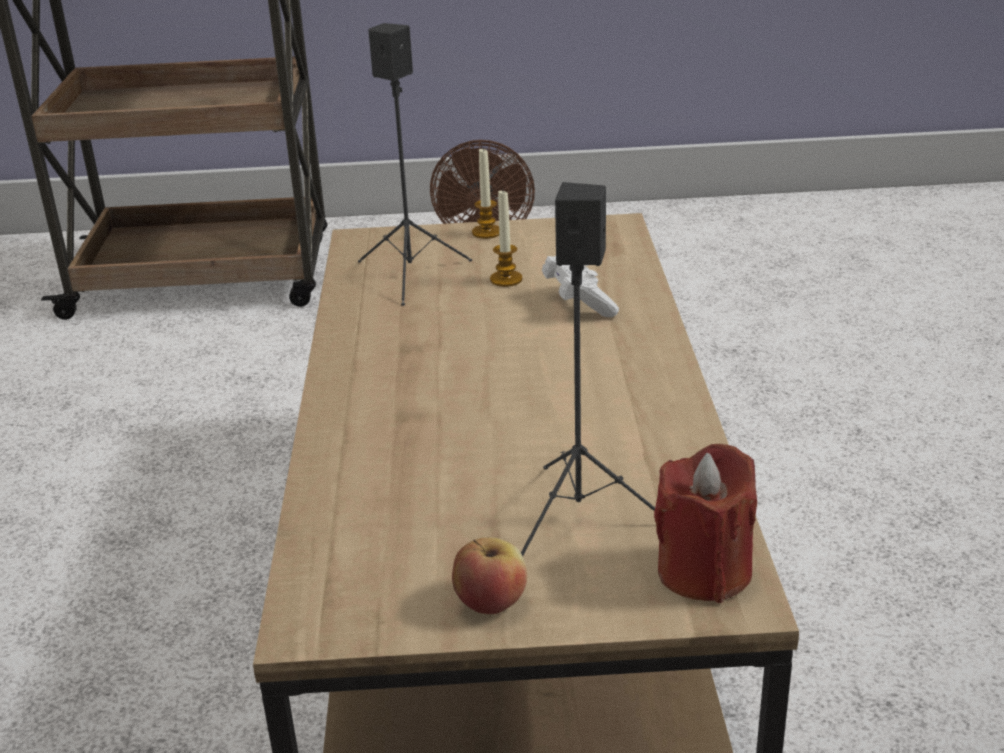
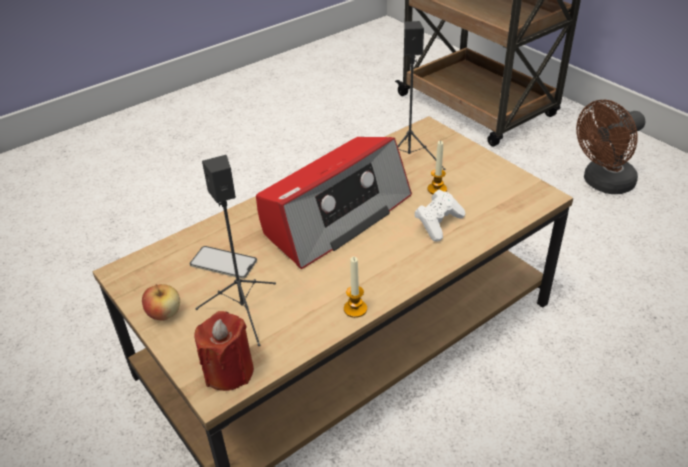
camera: 55 degrees right, 10 degrees up
candle [472,149,499,239] -> candle moved to [344,257,367,318]
none -> phone [190,246,257,279]
none -> radio [256,137,412,269]

